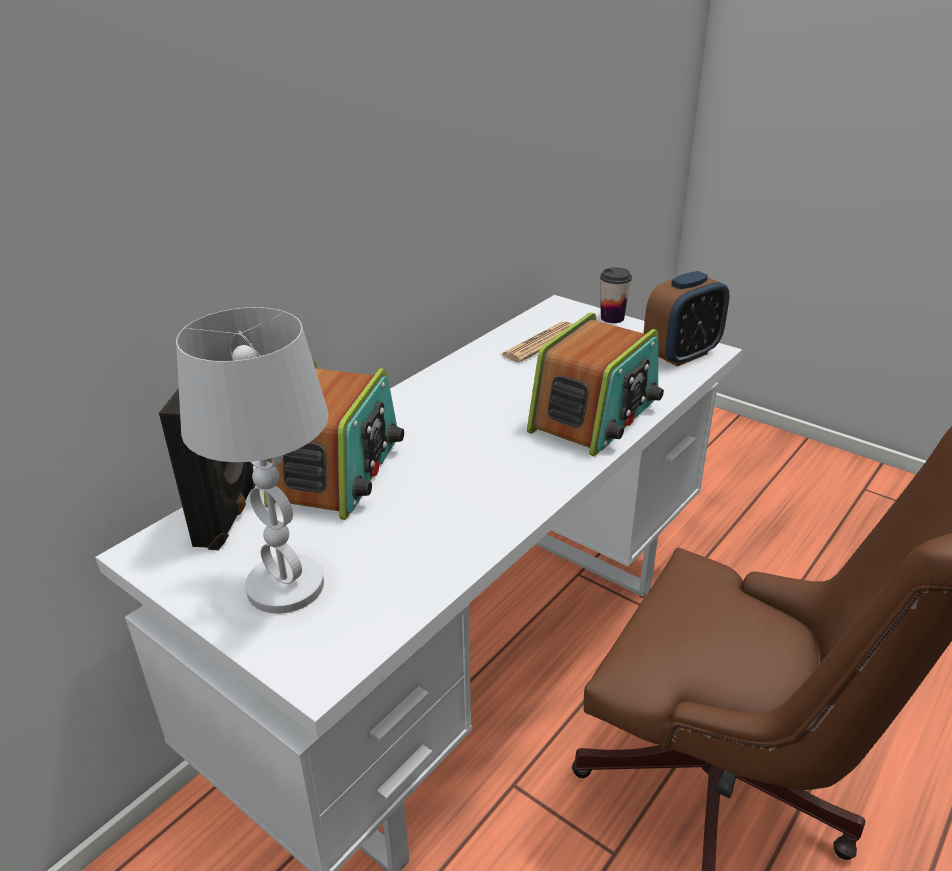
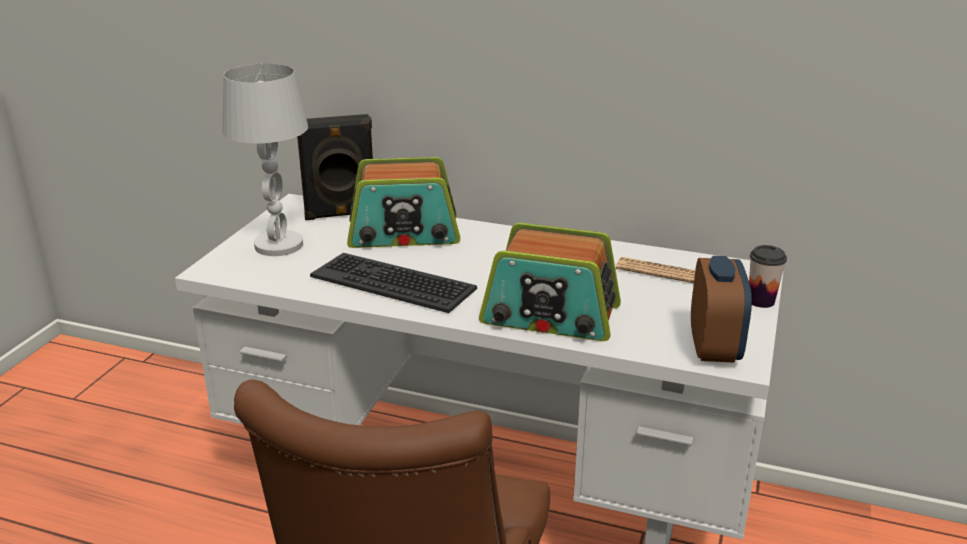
camera: 70 degrees right, 5 degrees down
alarm clock [644,271,730,366] -> alarm clock turned 120 degrees counterclockwise [691,256,752,363]
none -> keyboard [310,253,477,313]

